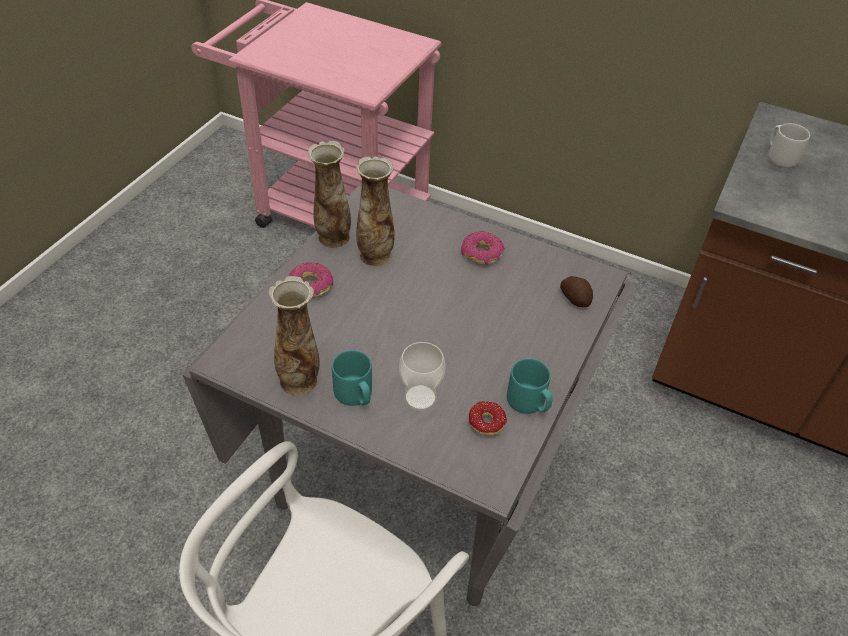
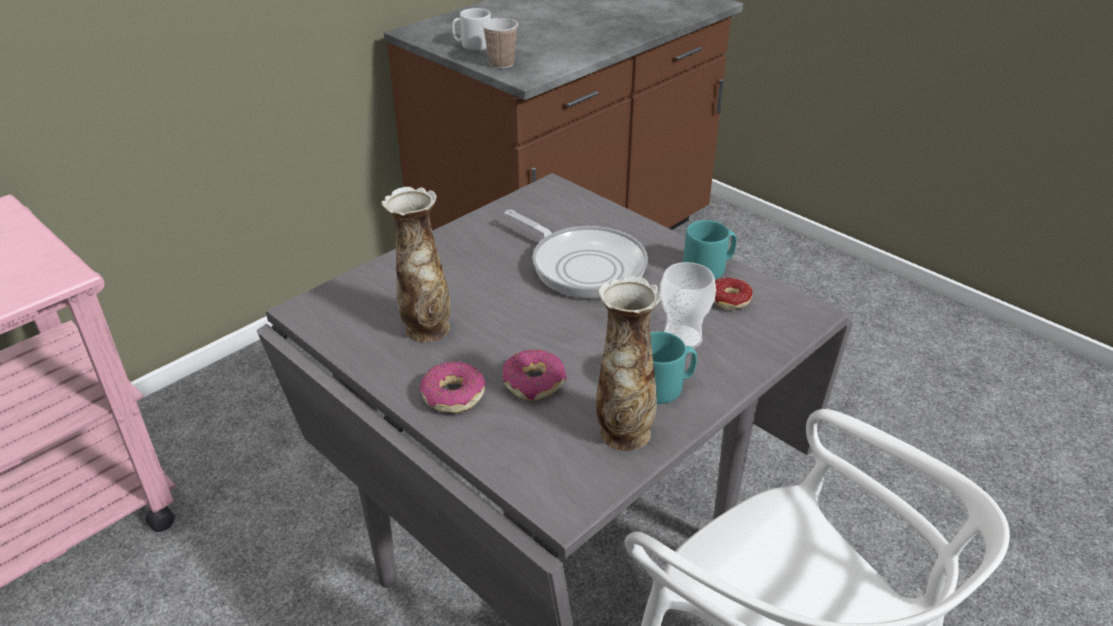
camera: 70 degrees left, 10 degrees down
vase [308,141,351,248] -> none
donut [461,231,505,265] -> donut moved to [502,349,567,401]
potato [560,276,593,307] -> none
none -> cup [482,18,518,69]
none -> frying pan [504,209,648,299]

